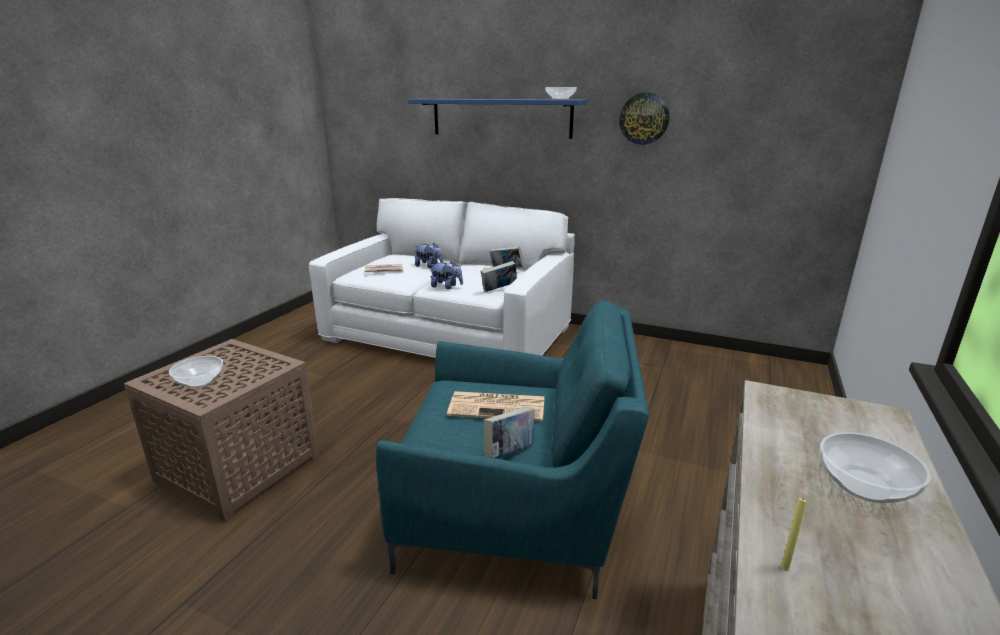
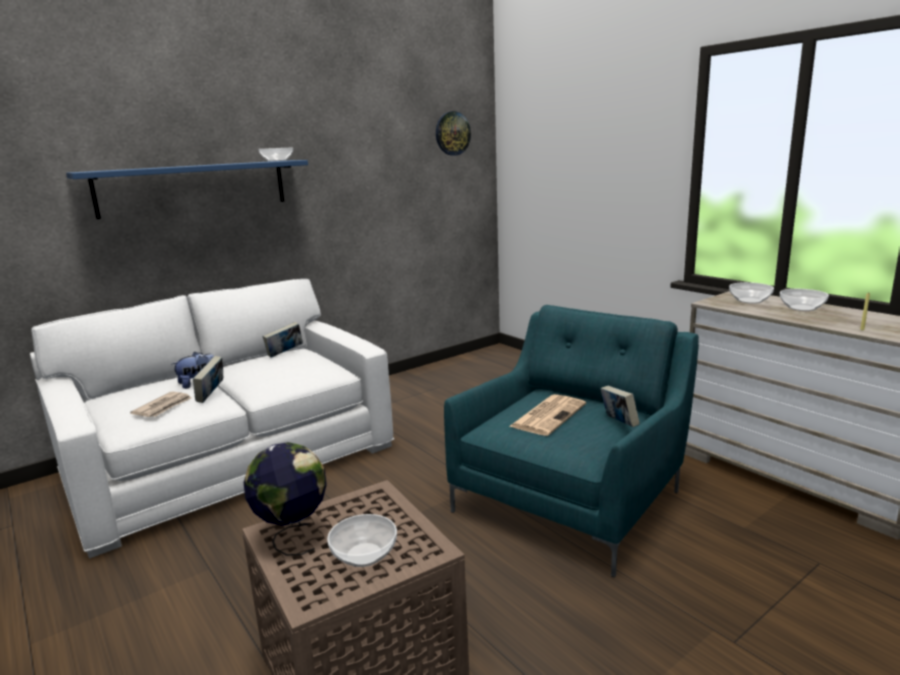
camera: 60 degrees left, 5 degrees down
plush toy [430,261,463,289] -> none
book [481,261,517,292] -> book moved to [193,356,223,403]
wall clock [619,93,670,145] -> wall clock moved to [436,111,471,156]
none -> globe [244,442,327,556]
none -> bowl [729,282,774,304]

